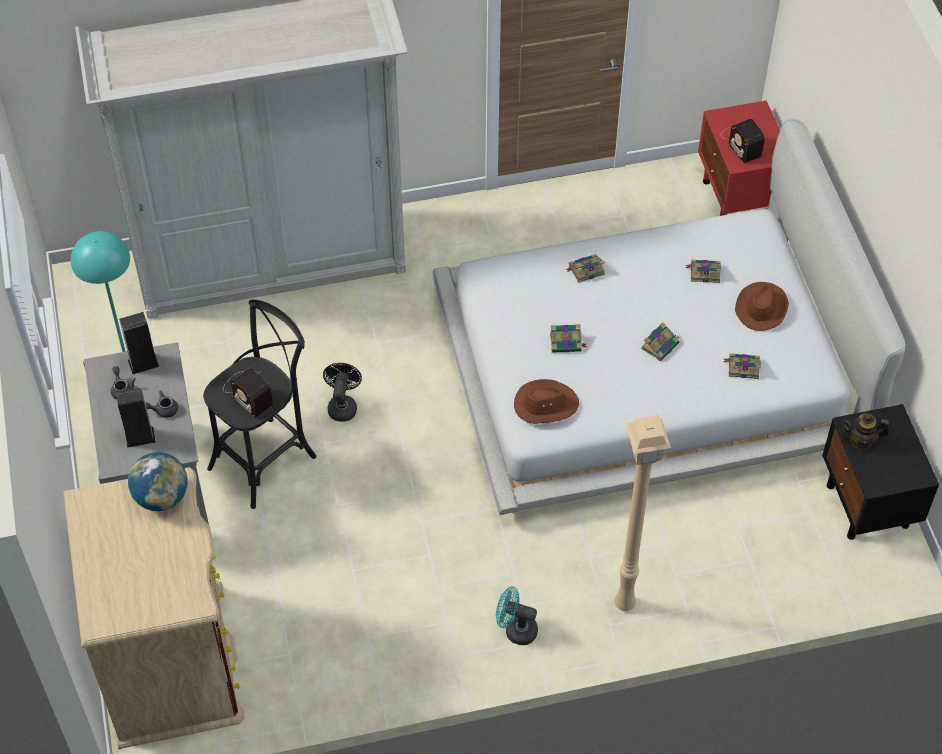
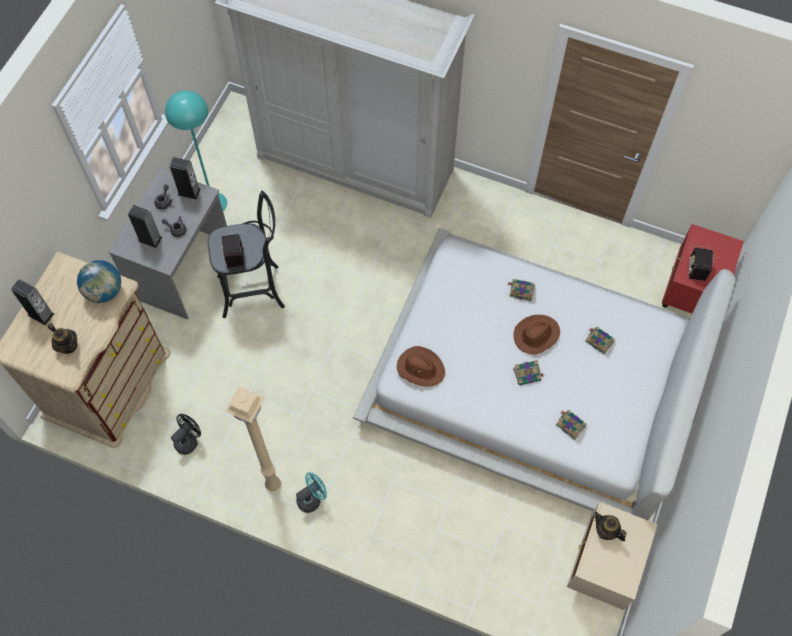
camera: 35 degrees right, 10 degrees up
black fan [323,363,362,422] -> black fan moved to [171,414,201,455]
turquoise fan [496,586,538,645] -> turquoise fan turned 90 degrees clockwise [296,472,327,513]
book [550,324,587,353] -> none
beige floor lamp [614,415,671,611] -> beige floor lamp moved to [225,387,281,491]
brown hat [735,282,789,331] -> brown hat moved to [514,315,560,354]
black nightstand [822,404,939,540] -> beige nightstand [567,502,658,610]
none -> speaker [11,279,54,325]
none -> teapot [48,323,77,354]

